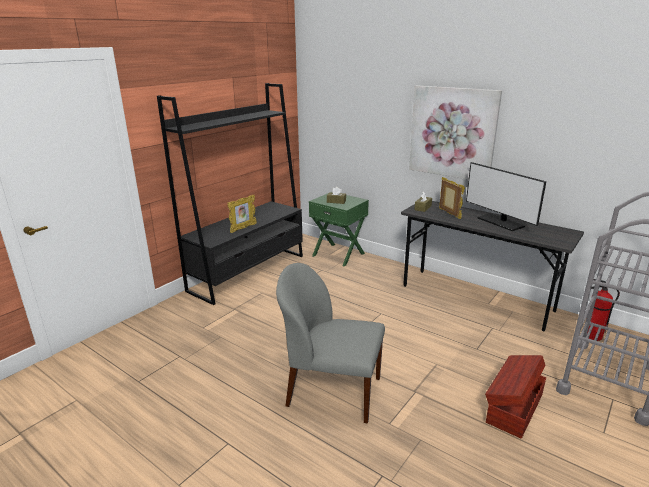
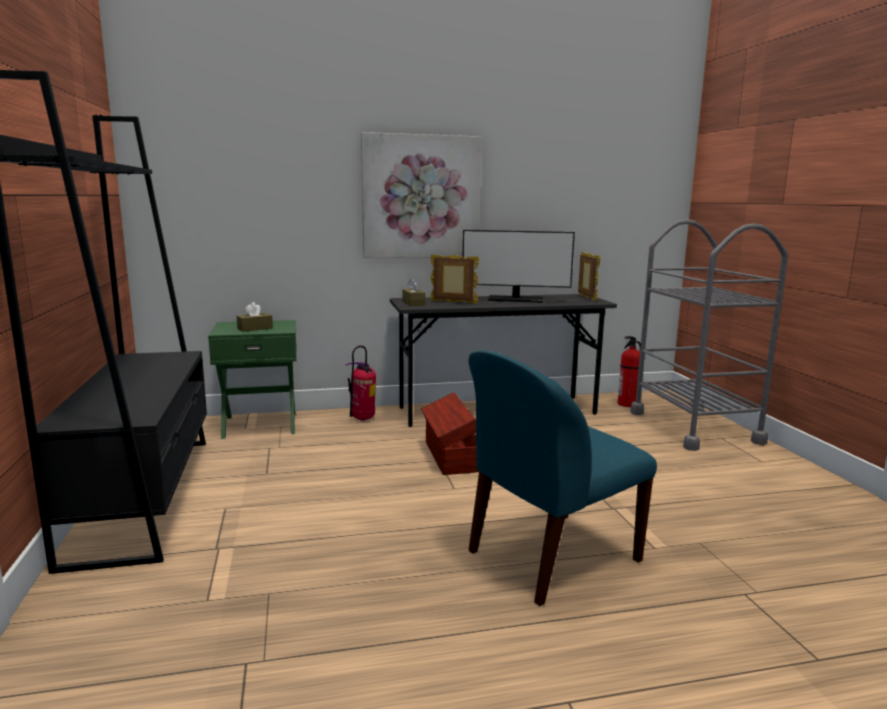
camera: 50 degrees left, 10 degrees down
picture frame [227,195,257,233] -> picture frame moved to [578,252,600,301]
grey chair [276,263,385,424] -> blue chair [469,351,657,606]
brown storage box [485,355,546,439] -> brown storage box moved to [421,392,479,475]
none -> fire extinguisher [346,345,376,421]

